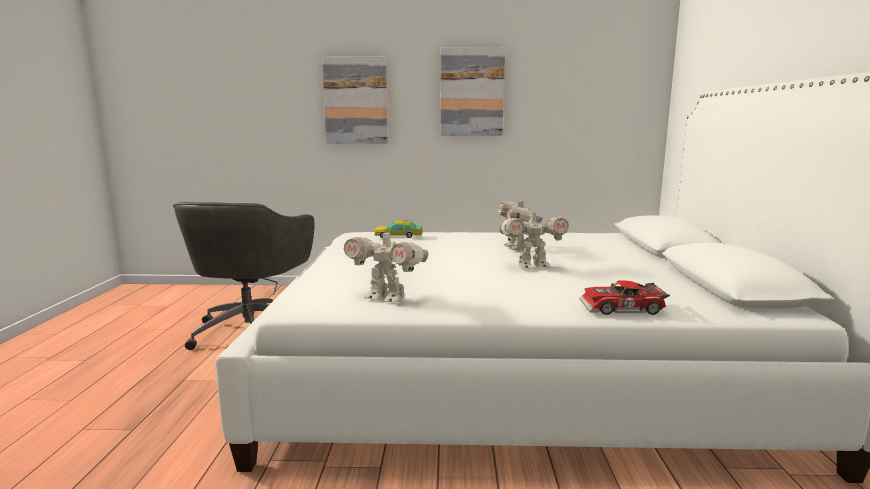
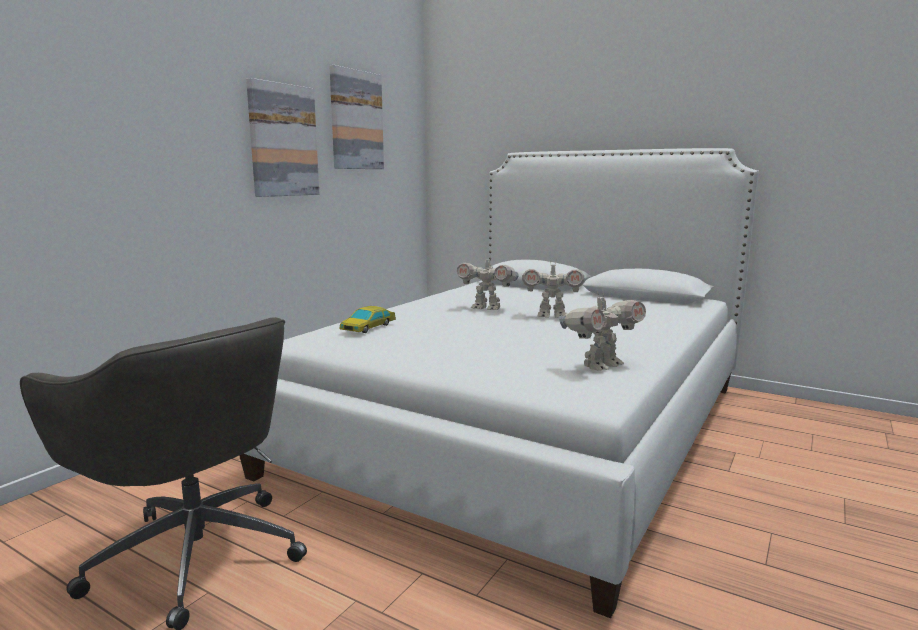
camera: 60 degrees left, 0 degrees up
picture [322,57,388,144] -> picture moved to [329,65,384,169]
toy robot [499,209,569,269] -> toy robot turned 75 degrees clockwise [522,261,584,318]
toy car [579,281,670,315] -> none

